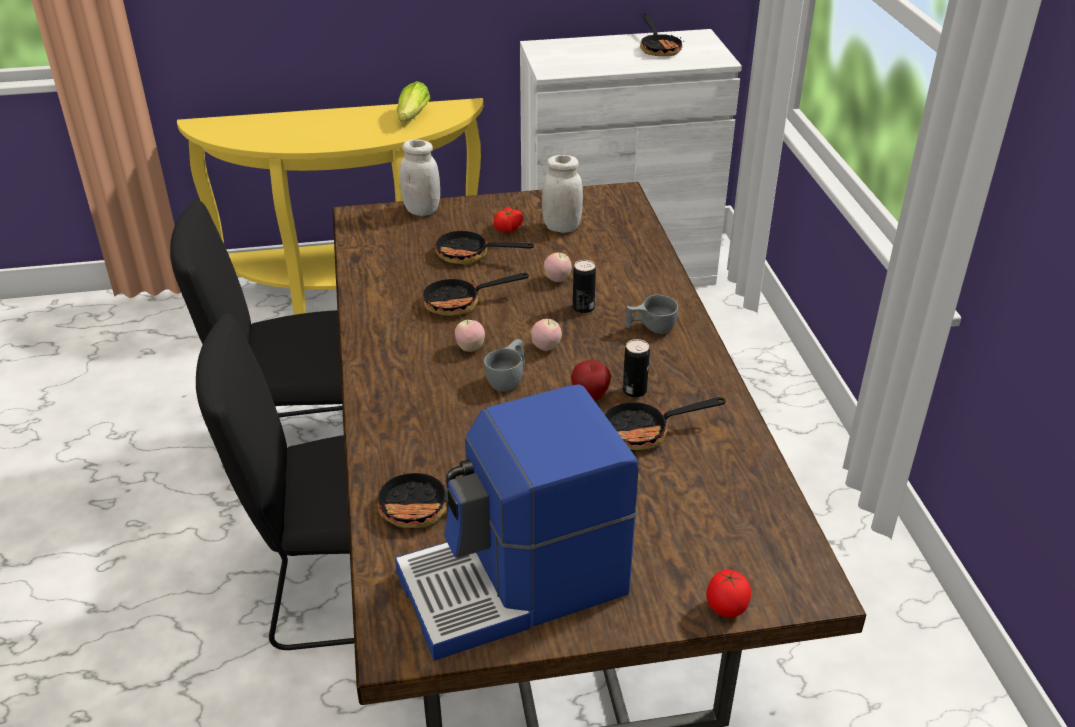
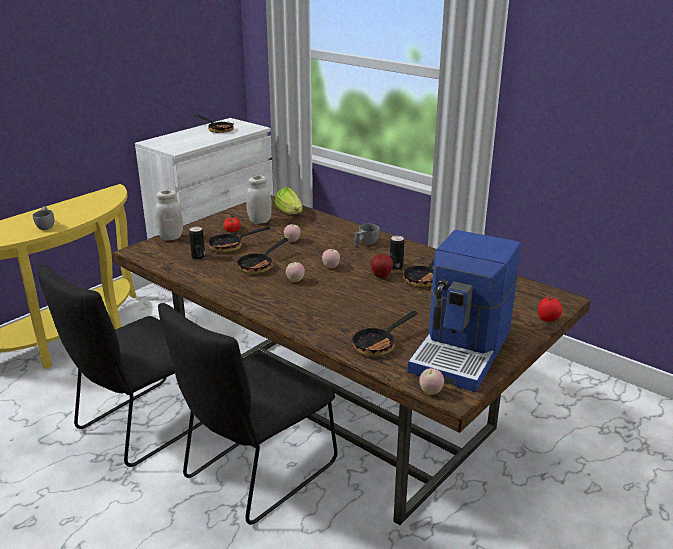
camera: 40 degrees left, 10 degrees down
lettuce [397,81,430,122] -> lettuce moved to [275,187,303,214]
grey cup [484,339,525,392] -> grey cup moved to [32,206,54,230]
can [573,260,596,314] -> can moved to [189,226,205,260]
none -> apple [420,368,444,395]

